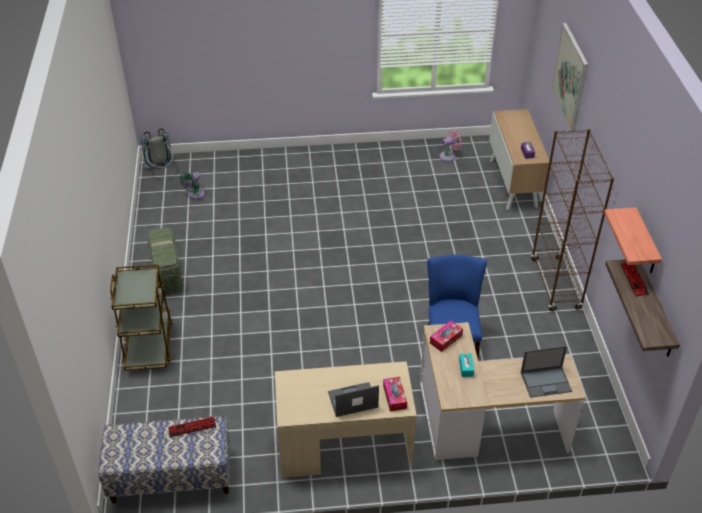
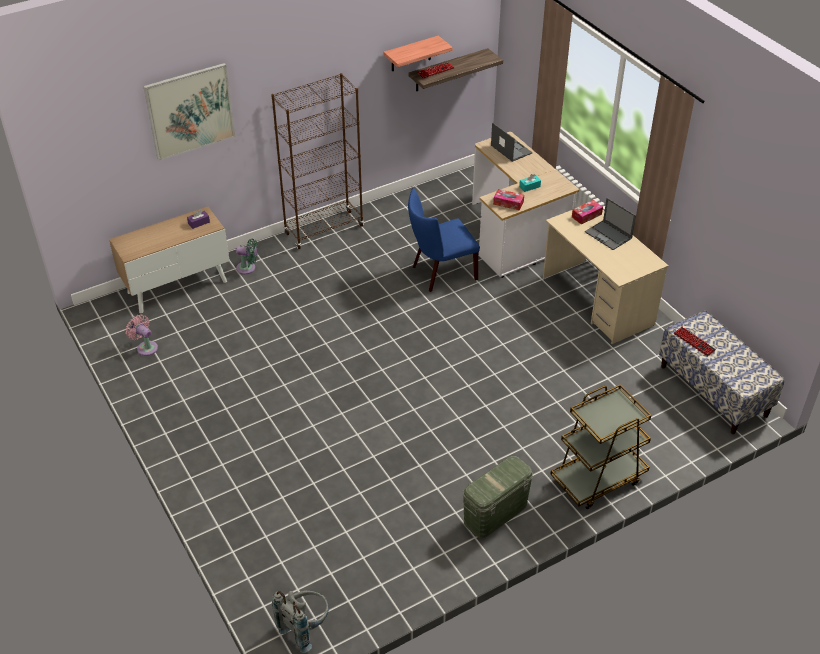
camera: 115 degrees left, 0 degrees up
green fan [180,172,205,199] -> green fan moved to [236,239,258,274]

